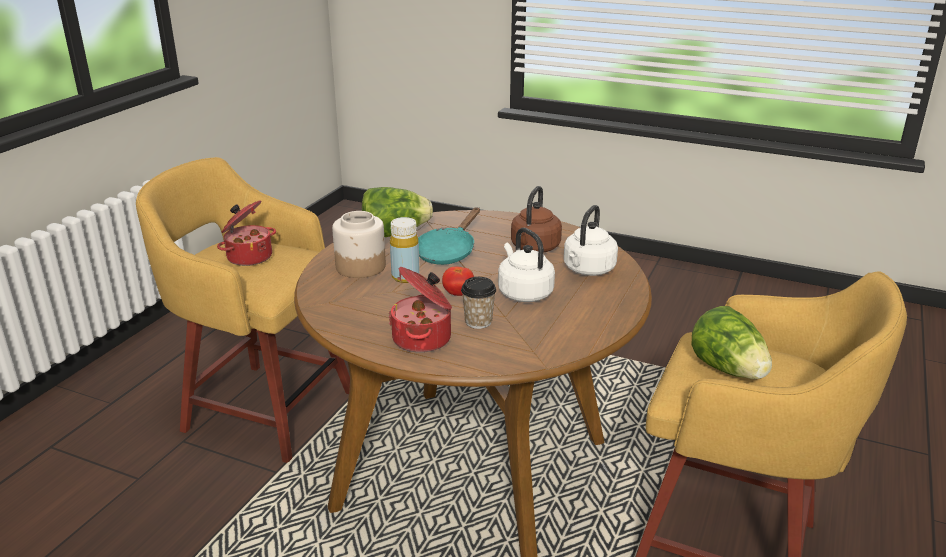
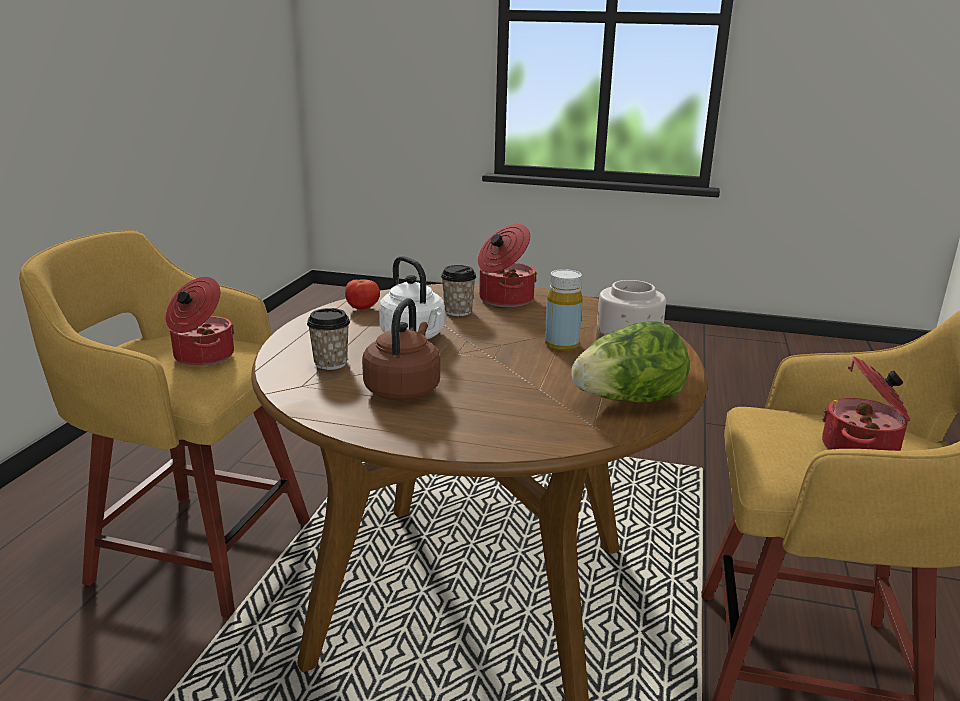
camera: 170 degrees right, 5 degrees down
turquoise frying pan [418,207,480,265] -> none
tomato [442,266,474,296] -> tomato moved to [345,279,380,310]
white kettle [564,205,618,276] -> cup [307,308,350,370]
lettuce [692,306,772,379] -> cooking pot [166,277,235,366]

